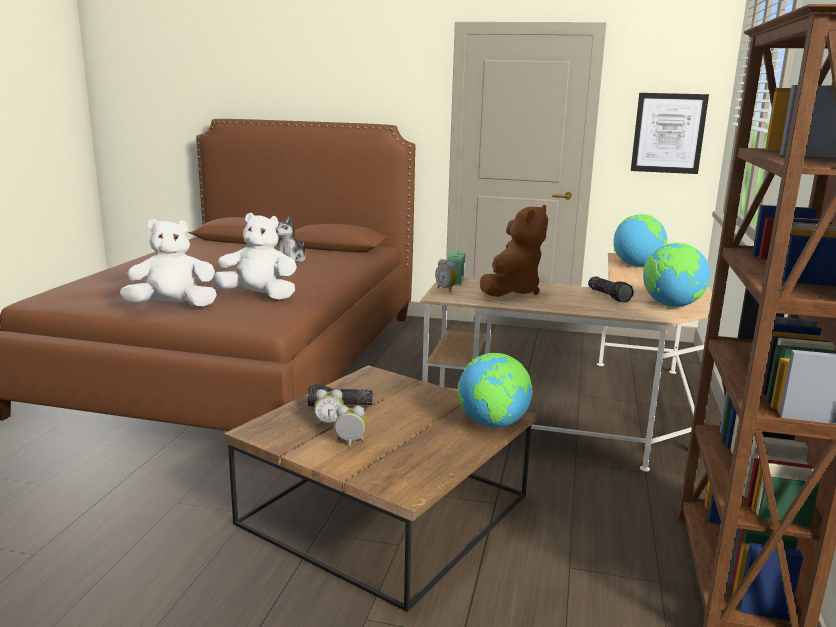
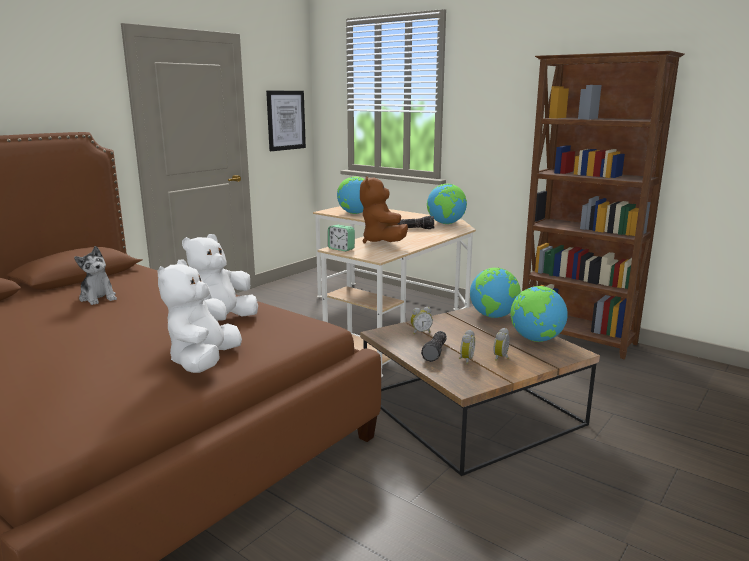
camera: 65 degrees left, 0 degrees up
alarm clock [435,259,458,292] -> alarm clock moved to [411,307,433,334]
brown plush toy [480,205,548,297] -> brown plush toy turned 150 degrees counterclockwise [360,176,408,243]
none -> globe [510,286,568,342]

